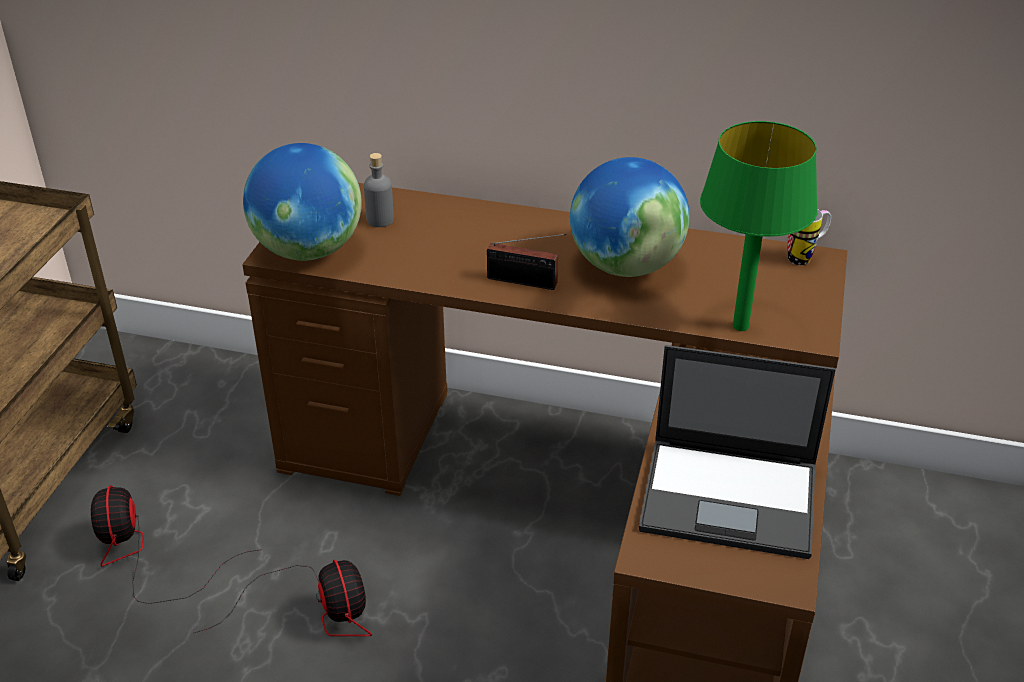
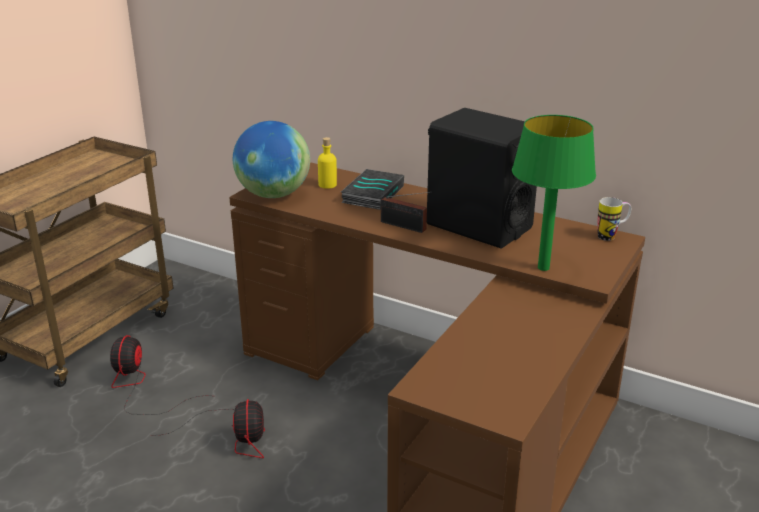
camera: 15 degrees right, 10 degrees down
grey bottle [364,153,394,227] -> yellow bottle [318,137,337,189]
globe [570,157,690,277] -> black speaker [427,108,537,249]
laptop [639,345,836,559] -> none
none -> book [341,169,404,210]

